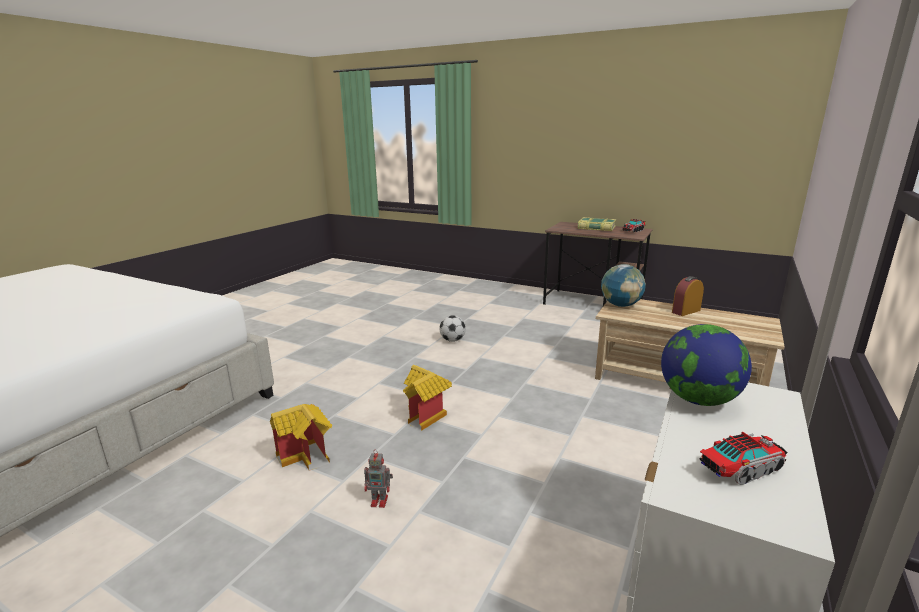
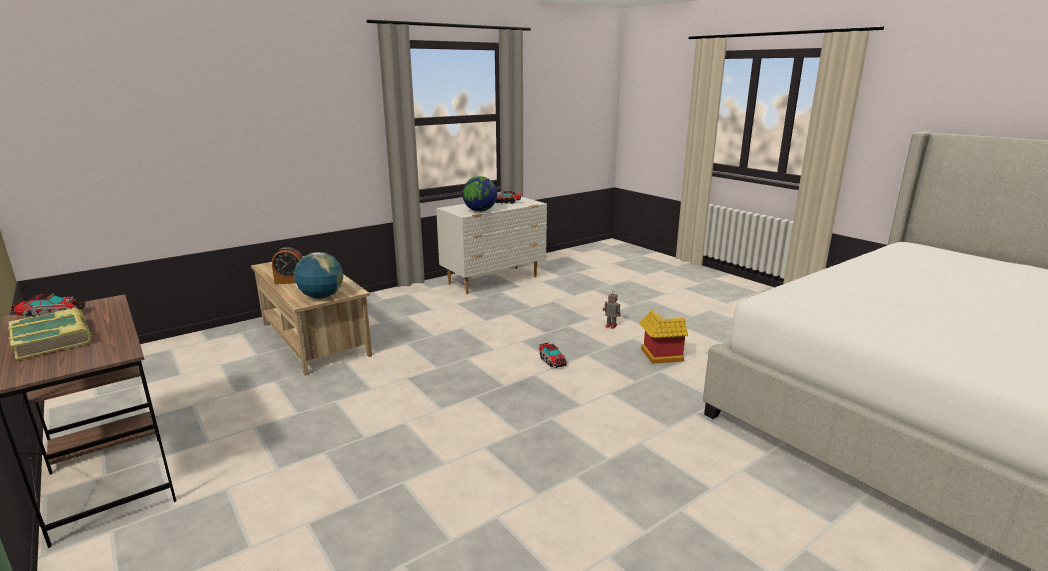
camera: 155 degrees left, 0 degrees up
toy house [403,365,452,431] -> toy truck [539,342,567,368]
football [439,315,466,342] -> none

